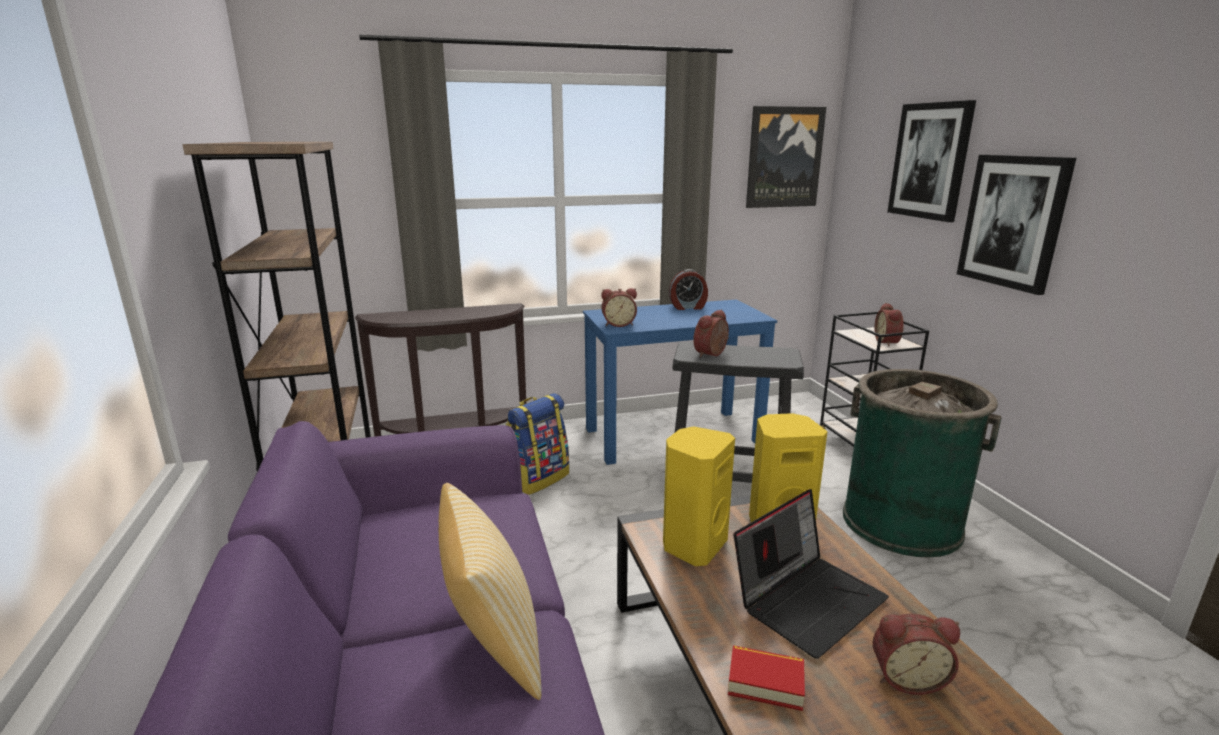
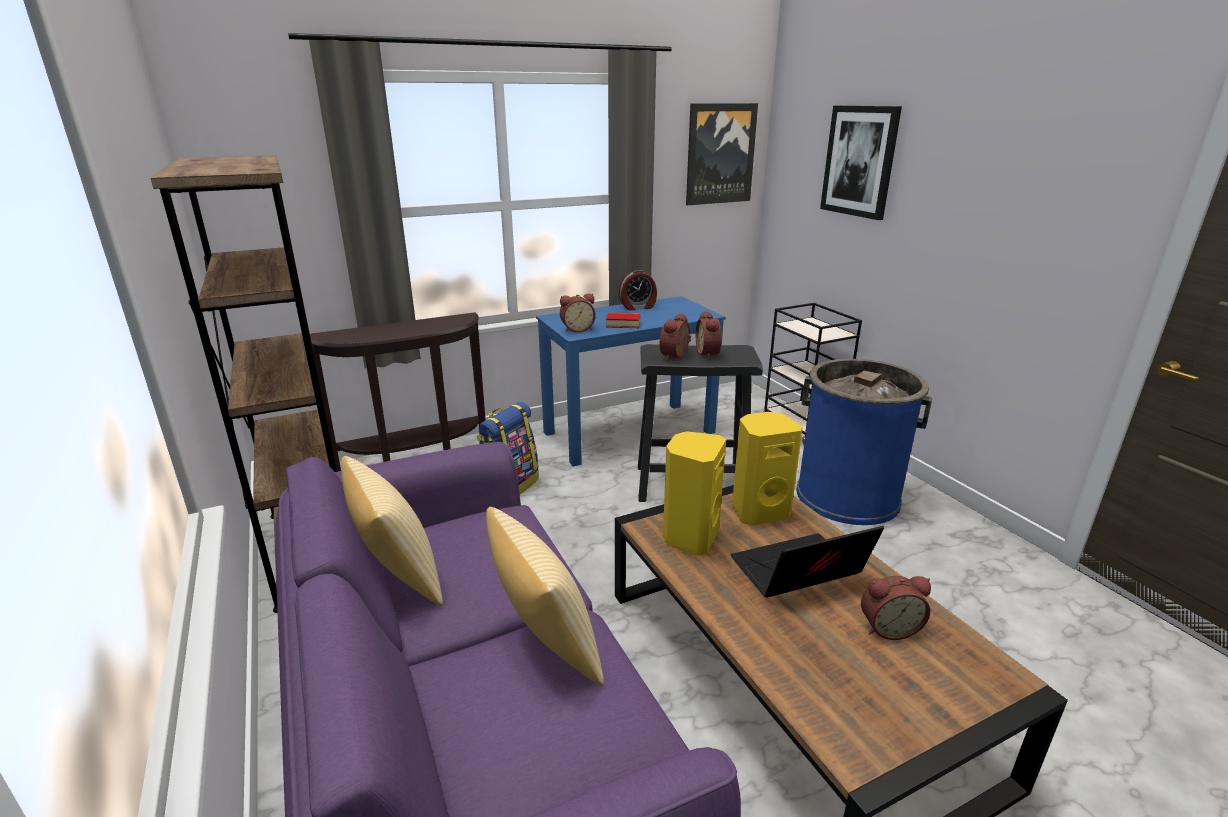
camera: 10 degrees left, 5 degrees up
book [728,645,805,711] -> book moved to [606,313,640,328]
laptop [733,489,889,659] -> laptop turned 150 degrees counterclockwise [731,526,884,598]
green trash can [843,369,1002,557] -> blue trash can [796,359,932,525]
alarm clock [875,303,904,347] -> alarm clock moved to [696,311,721,359]
picture [957,155,1076,295] -> none
none -> pillow [341,456,443,606]

